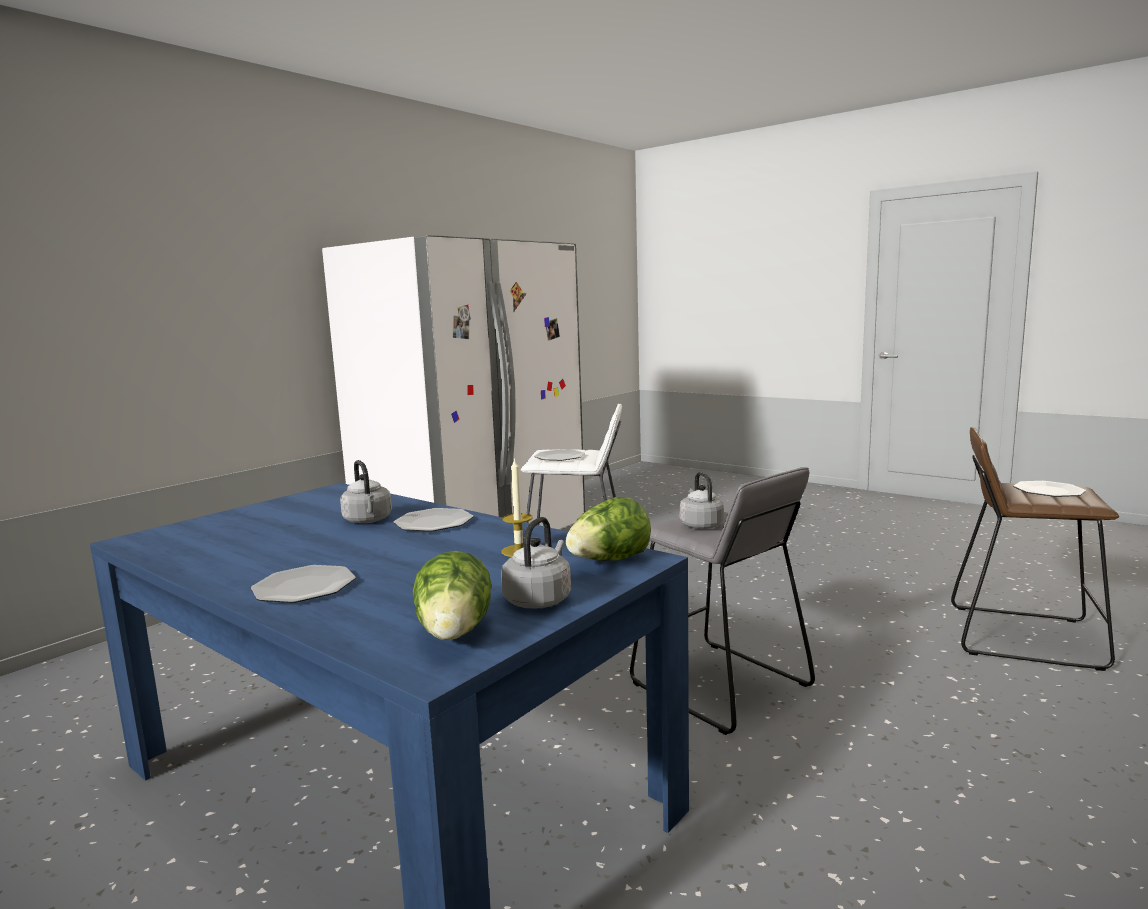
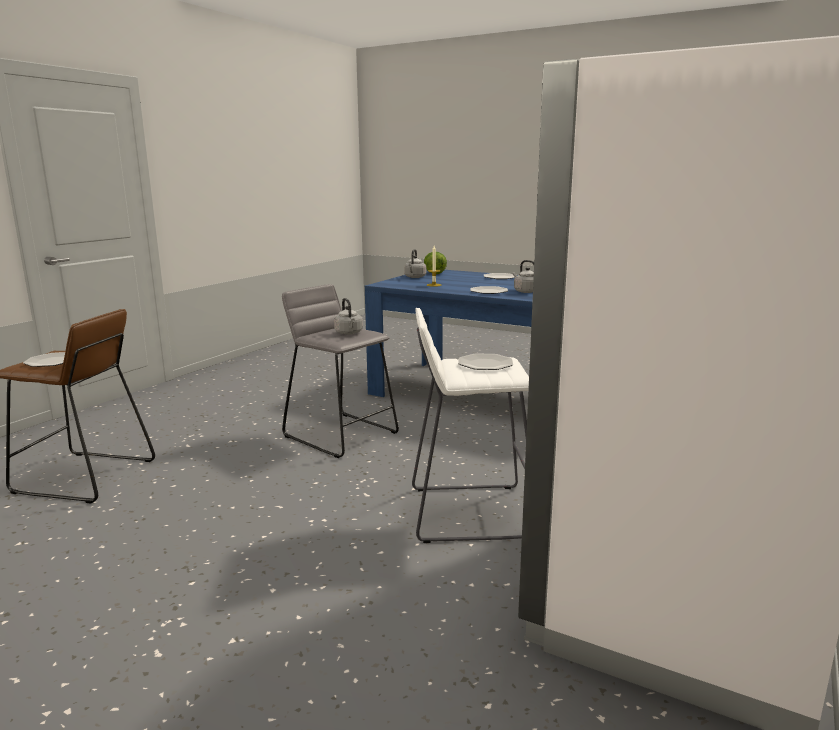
camera: 170 degrees right, 5 degrees up
lettuce [566,497,651,561] -> none

